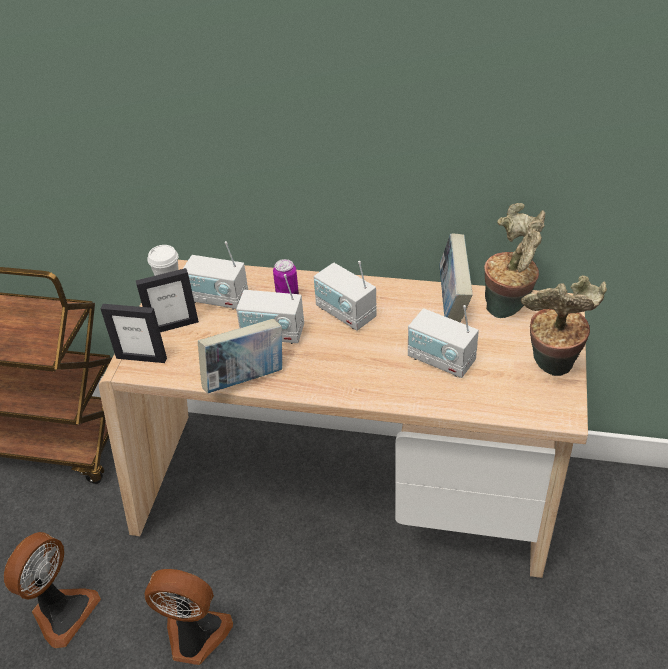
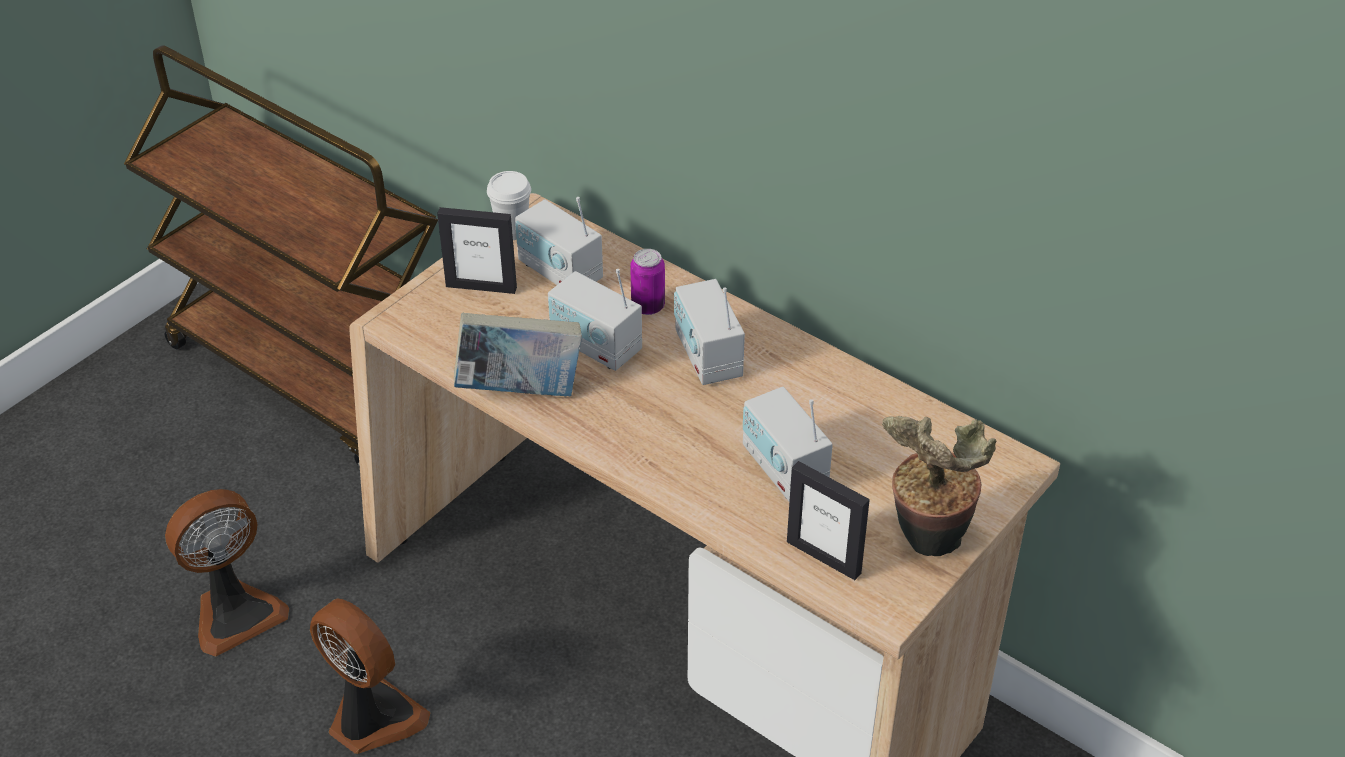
camera: 25 degrees right, 0 degrees up
picture frame [100,304,167,363] -> picture frame moved to [787,461,870,580]
book [439,233,473,322] -> none
potted plant [484,203,545,318] -> none

